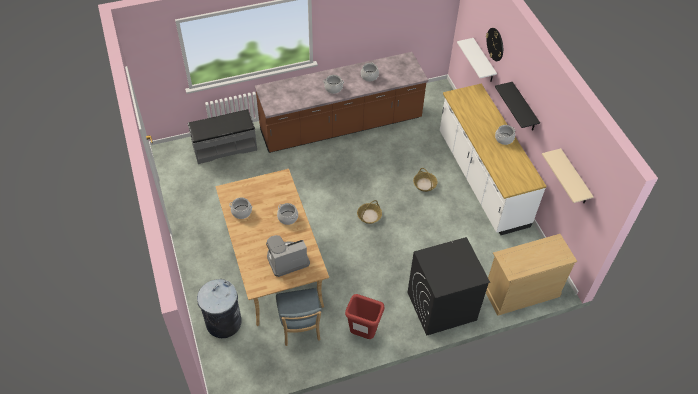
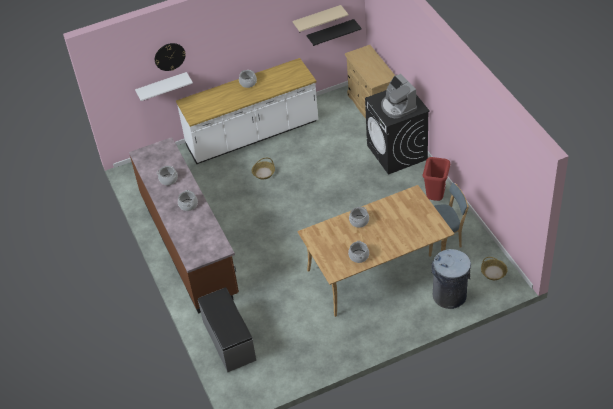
camera: 90 degrees left, 5 degrees down
coffee machine [266,235,310,277] -> coffee machine moved to [381,74,417,118]
basket [357,200,382,224] -> basket moved to [481,257,508,280]
black shelf [495,82,540,131] -> black shelf moved to [307,19,362,46]

